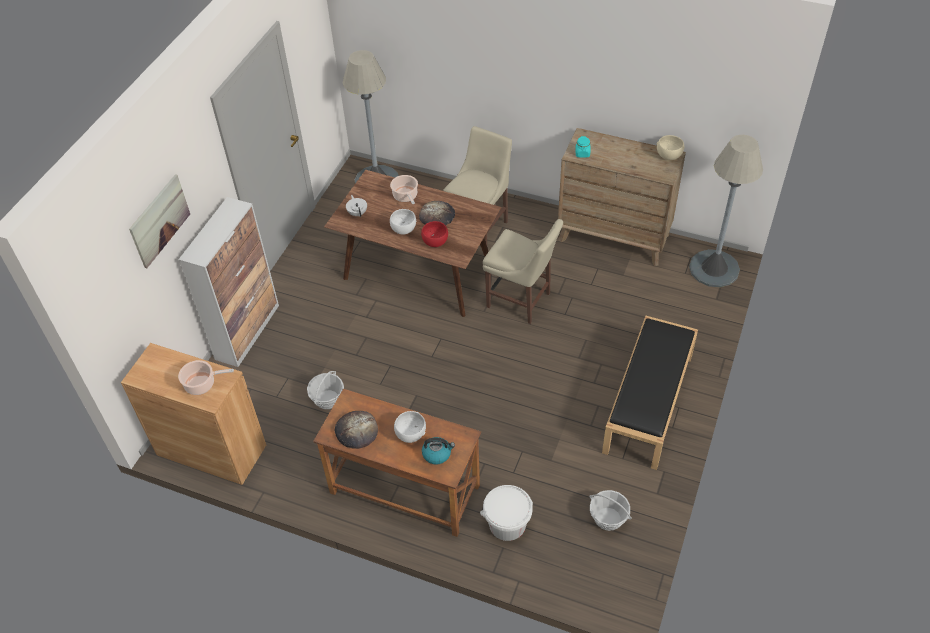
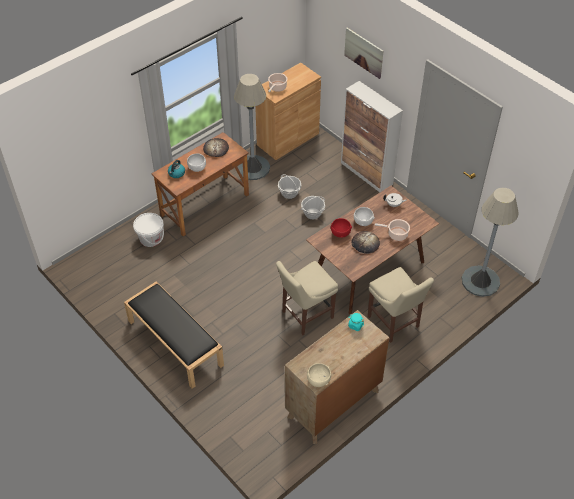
camera: 115 degrees right, 0 degrees up
basket [590,490,632,531] -> basket moved to [301,196,325,219]
grey floor lamp [689,135,763,287] -> grey floor lamp moved to [234,74,270,180]

